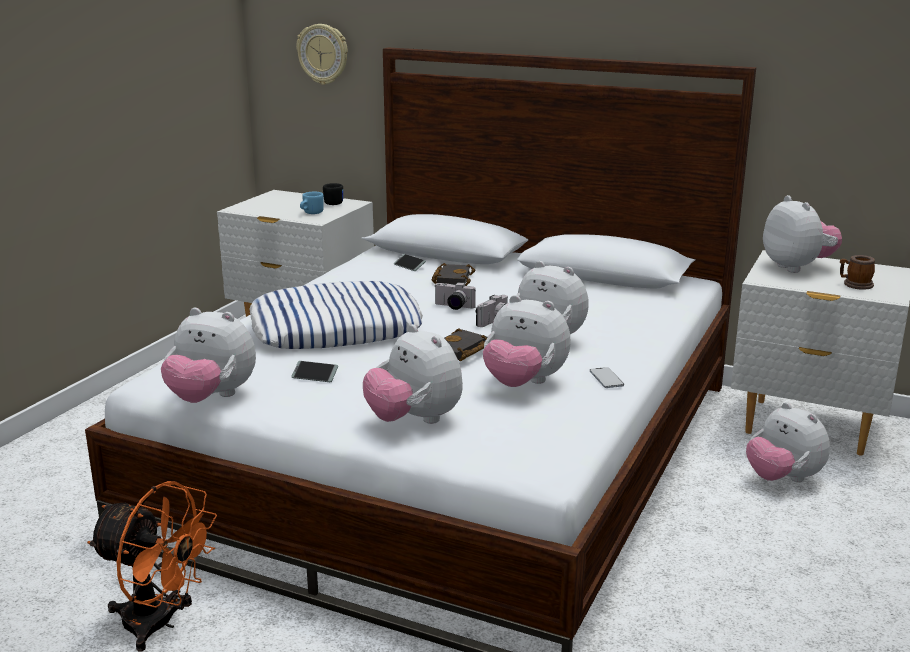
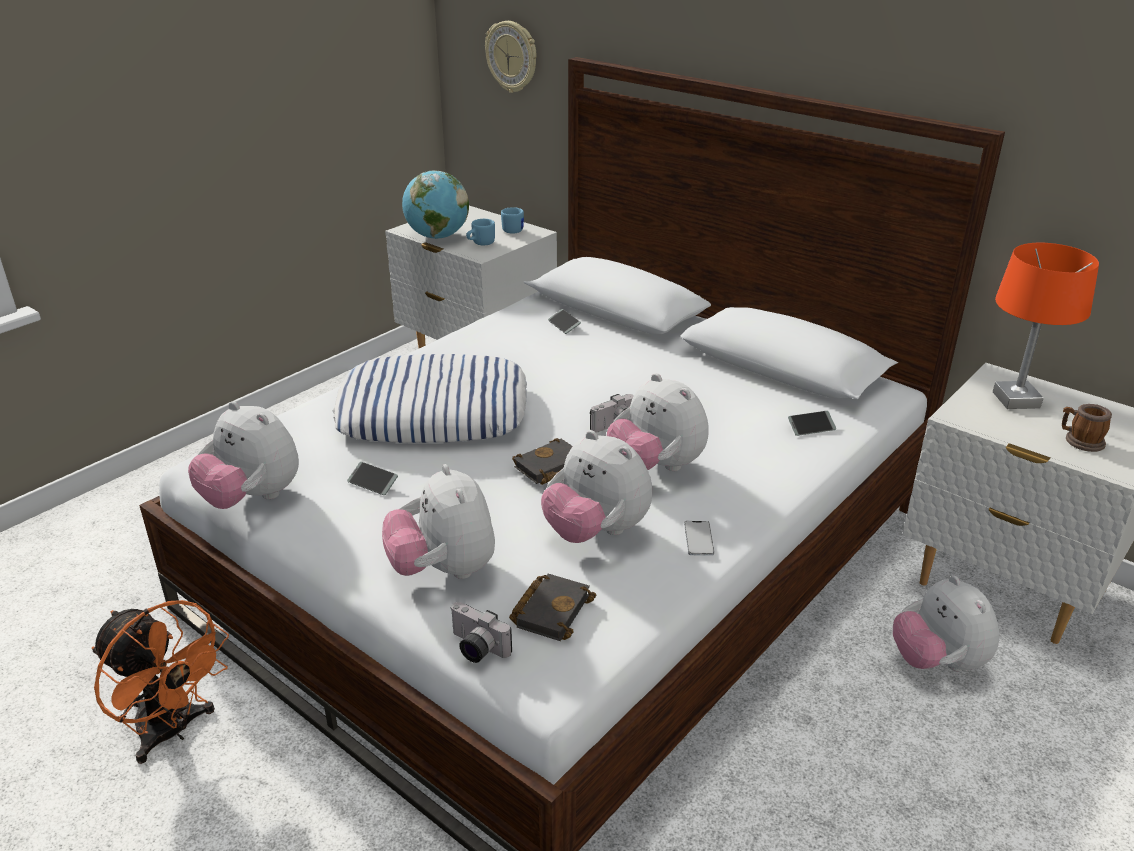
camera: 15 degrees right, 10 degrees up
black mug [323,183,343,205] -> blue mug [501,207,524,234]
black book [432,263,475,286] -> black book moved to [509,574,596,641]
camera [434,282,476,310] -> camera moved to [450,602,512,663]
plush toy [763,195,842,273] -> orange table lamp [993,243,1099,409]
none -> globe [402,170,469,239]
none -> phone [788,411,836,436]

